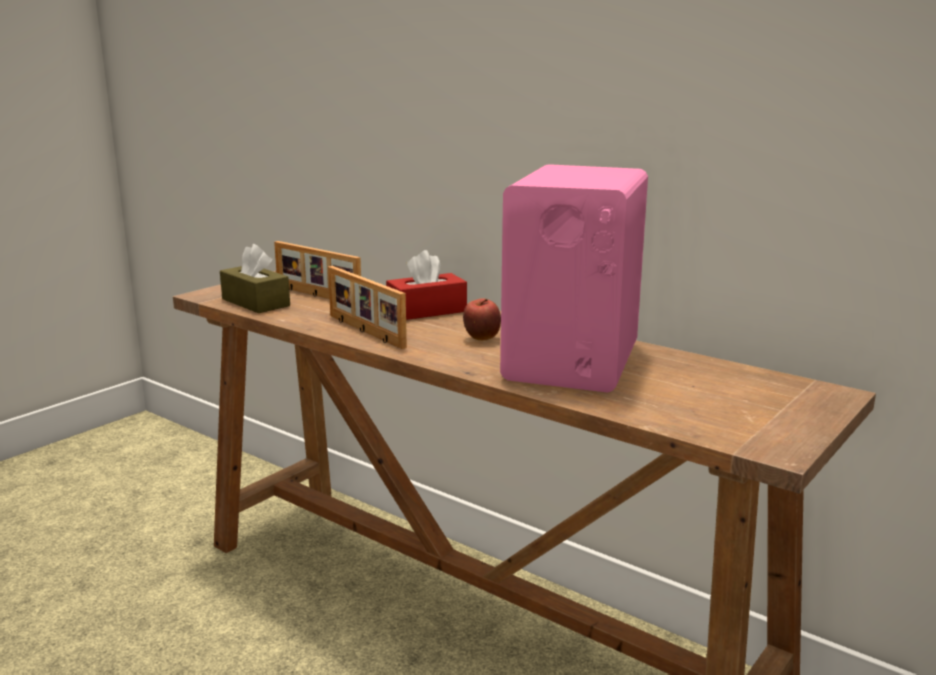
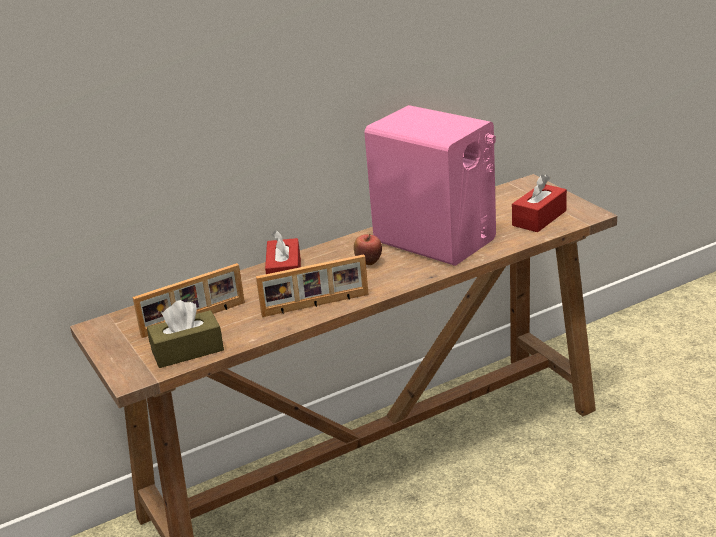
camera: 65 degrees left, 10 degrees up
none -> red tissue box [512,174,567,232]

